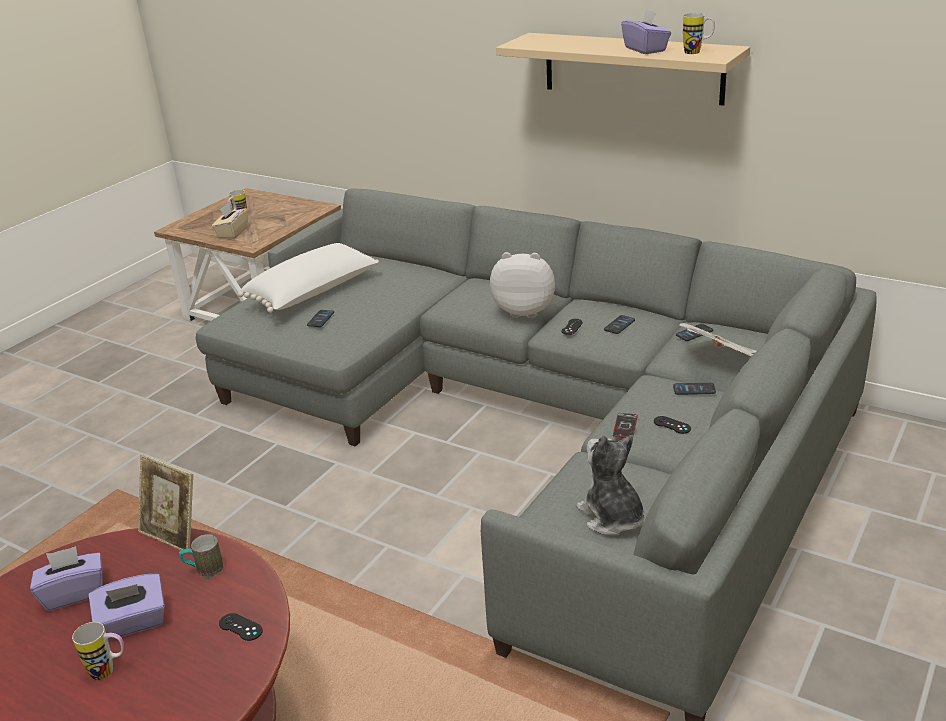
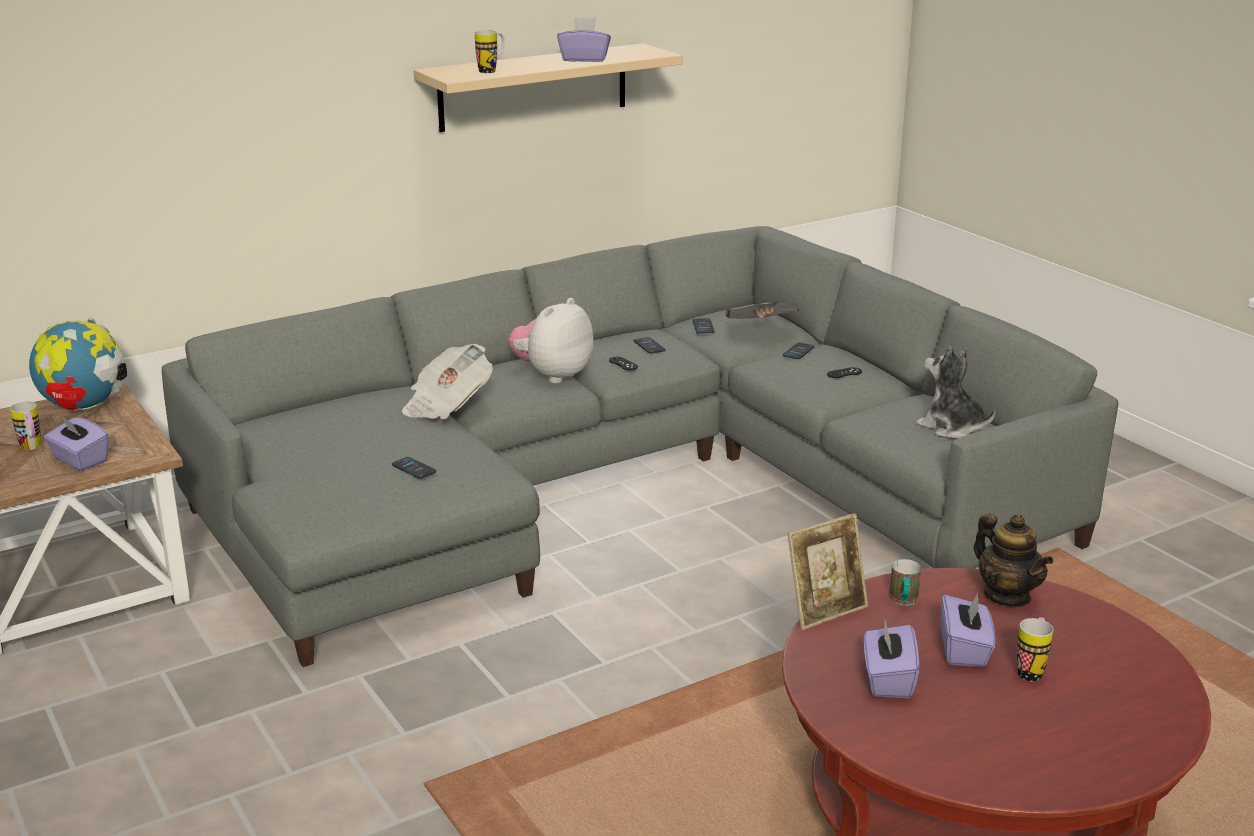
camera: 65 degrees left, 5 degrees down
beige tissue box [212,203,248,239] -> purple tissue box [44,415,109,471]
black game controller [219,613,263,641] -> teapot [974,514,1053,607]
white pillow [238,243,379,313] -> none
plush toy [576,435,644,536] -> plush toy turned 45 degrees clockwise [916,346,996,439]
phone [613,413,638,438] -> none
mug [683,13,715,54] -> mug moved to [475,30,505,73]
none -> globe [29,318,127,411]
none -> newspaper [402,344,493,419]

